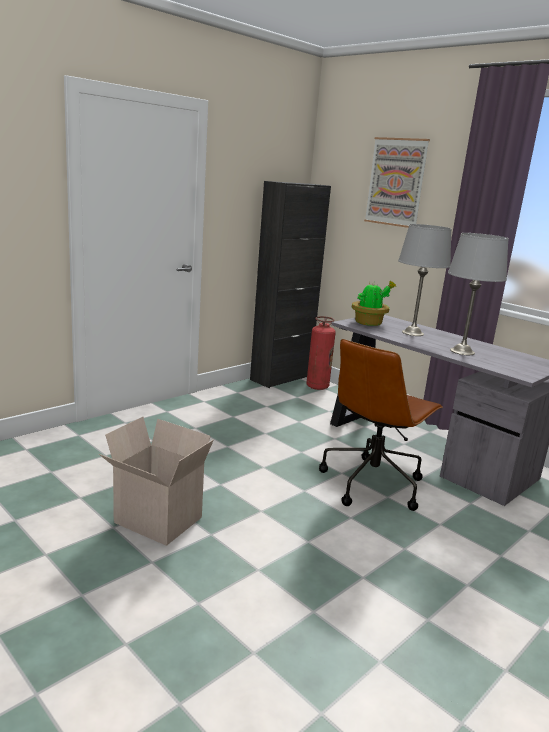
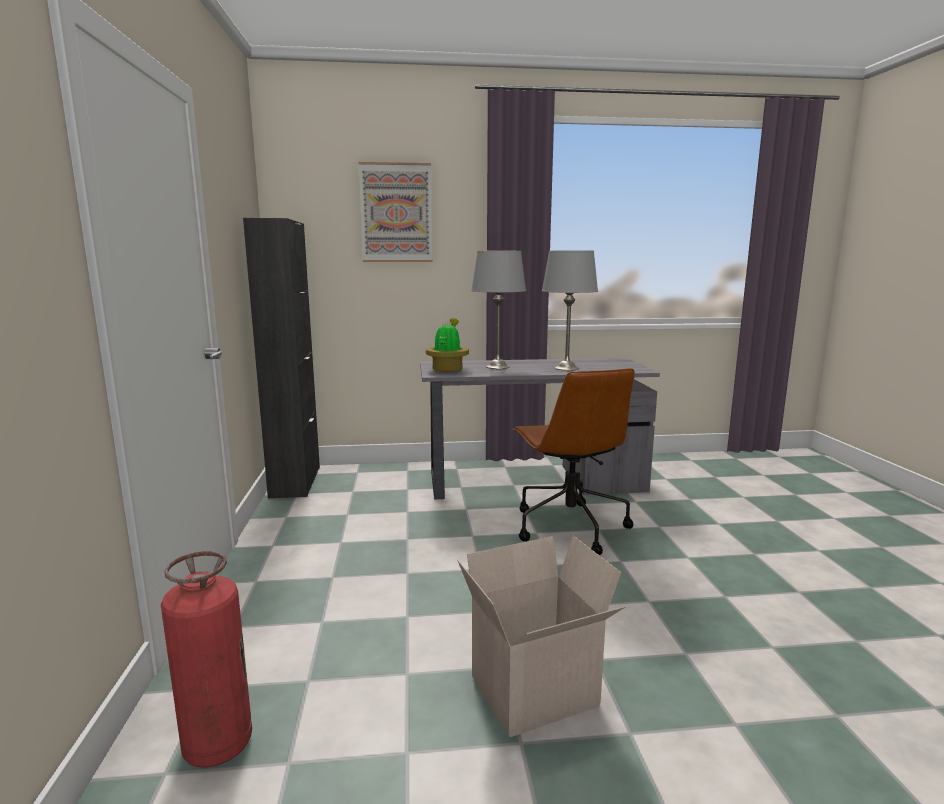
camera: 50 degrees left, 5 degrees down
fire extinguisher [307,316,336,390] -> fire extinguisher moved to [161,551,252,768]

